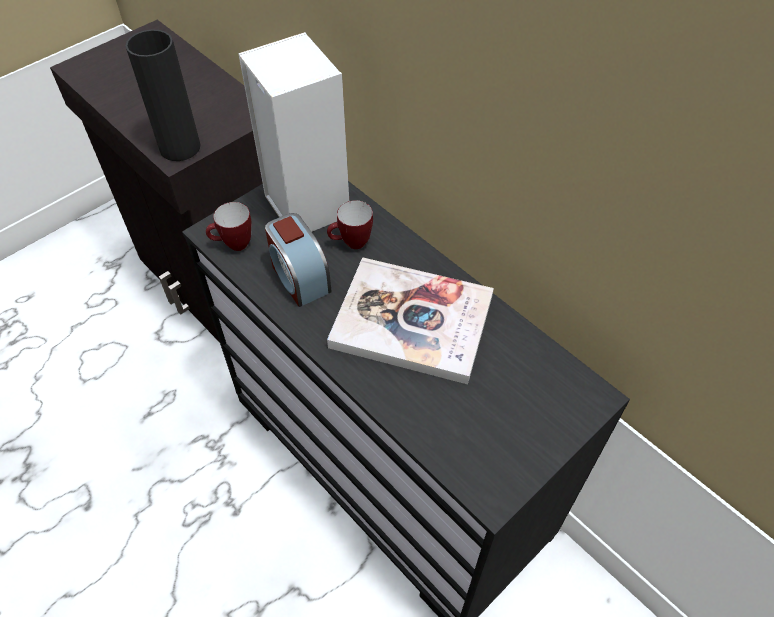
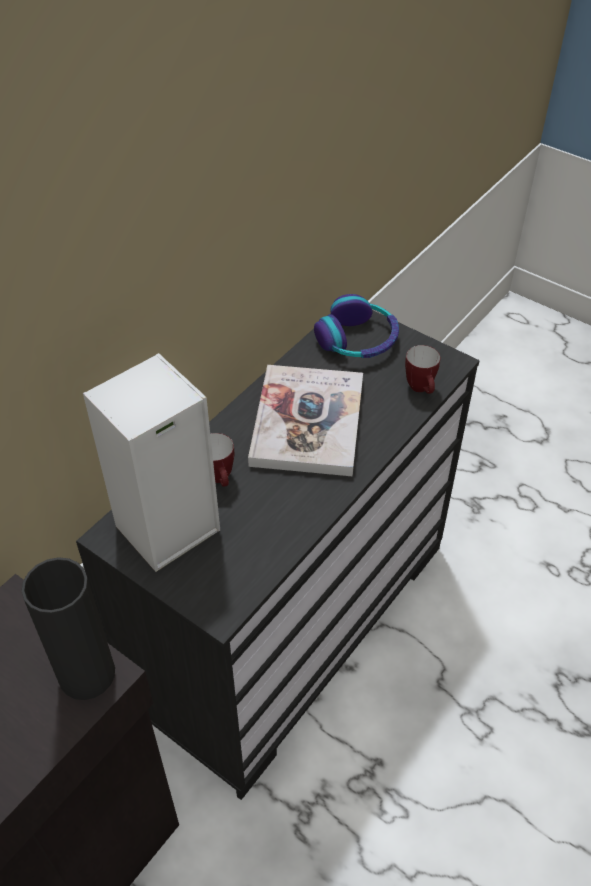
camera: 100 degrees left, 5 degrees down
mug [206,202,251,251] -> mug moved to [405,345,440,394]
alarm clock [265,213,332,307] -> none
none -> headphones [314,294,399,358]

